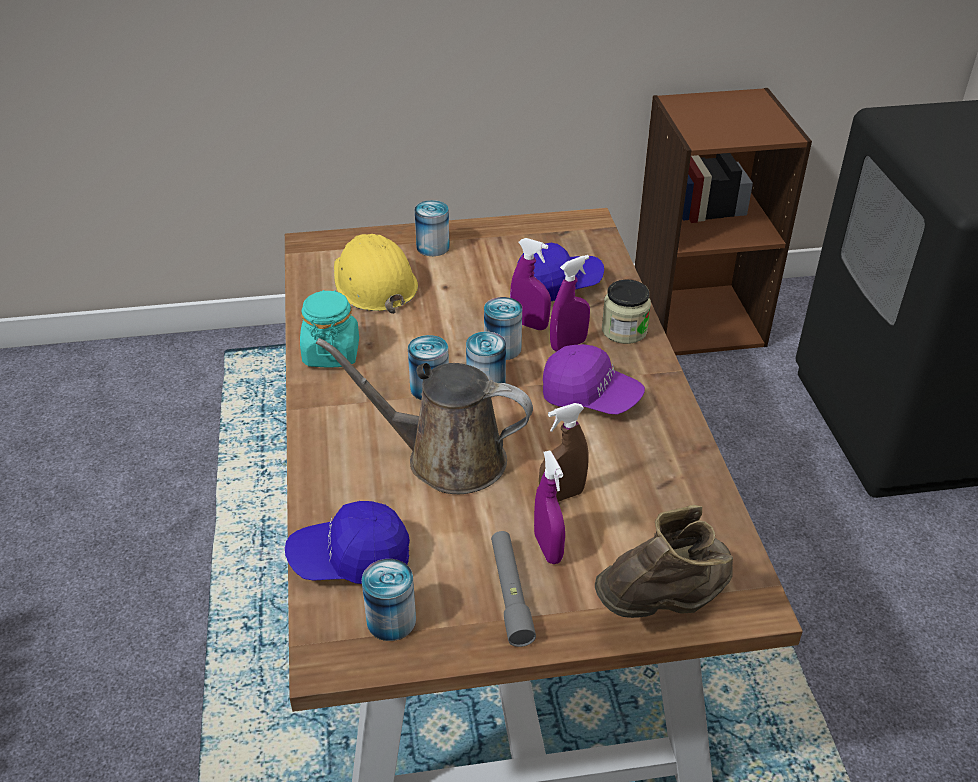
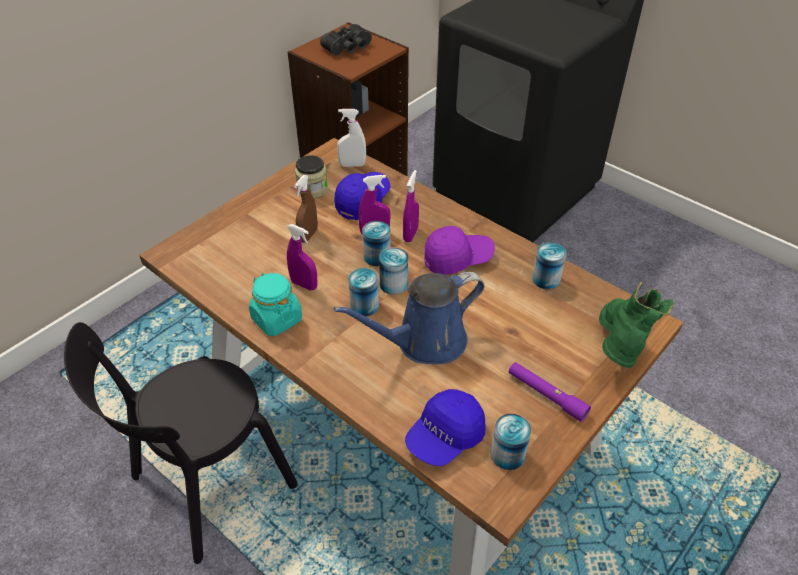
camera: 40 degrees left, 5 degrees up
brown watering can [316,338,533,494] -> blue watering can [334,272,485,364]
yellow hard hat [334,234,418,314] -> none
can [415,200,450,256] -> can moved to [532,242,566,289]
grey flashlight [491,531,536,647] -> purple flashlight [509,362,591,422]
purple spray bottle [534,451,565,564] -> purple spray bottle moved to [287,224,317,291]
brown spray bottle [539,403,589,502] -> brown spray bottle moved to [294,175,318,243]
brown boot [595,505,733,618] -> green boot [599,282,674,368]
jar [602,280,651,344] -> jar moved to [295,155,328,198]
none -> black chair [64,322,298,564]
none -> black binoculars [320,24,372,56]
none -> white spray bottle [337,109,366,167]

